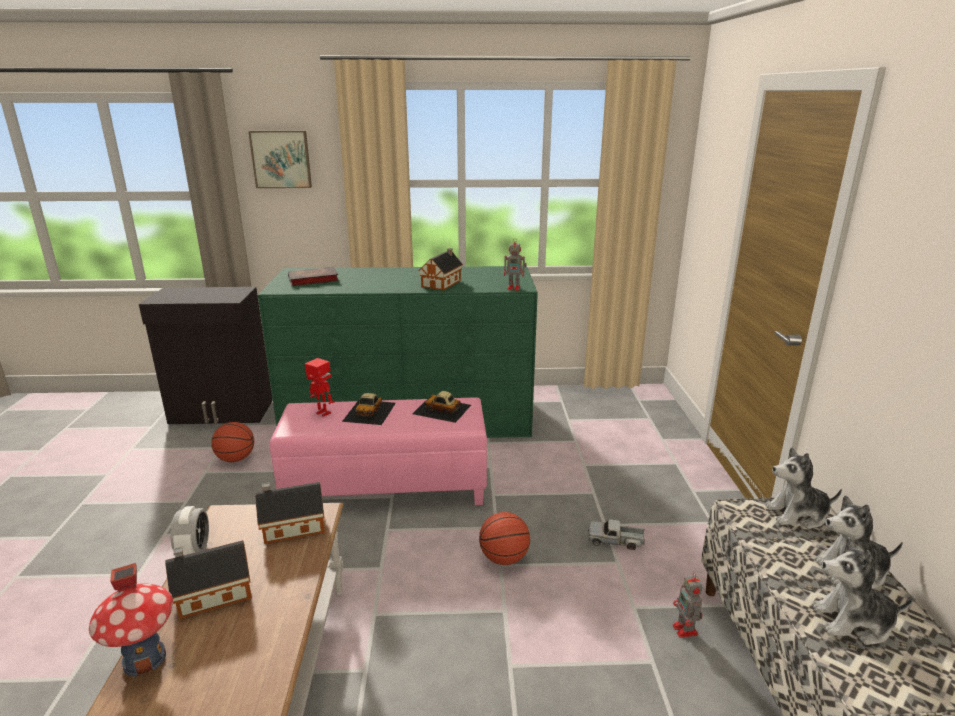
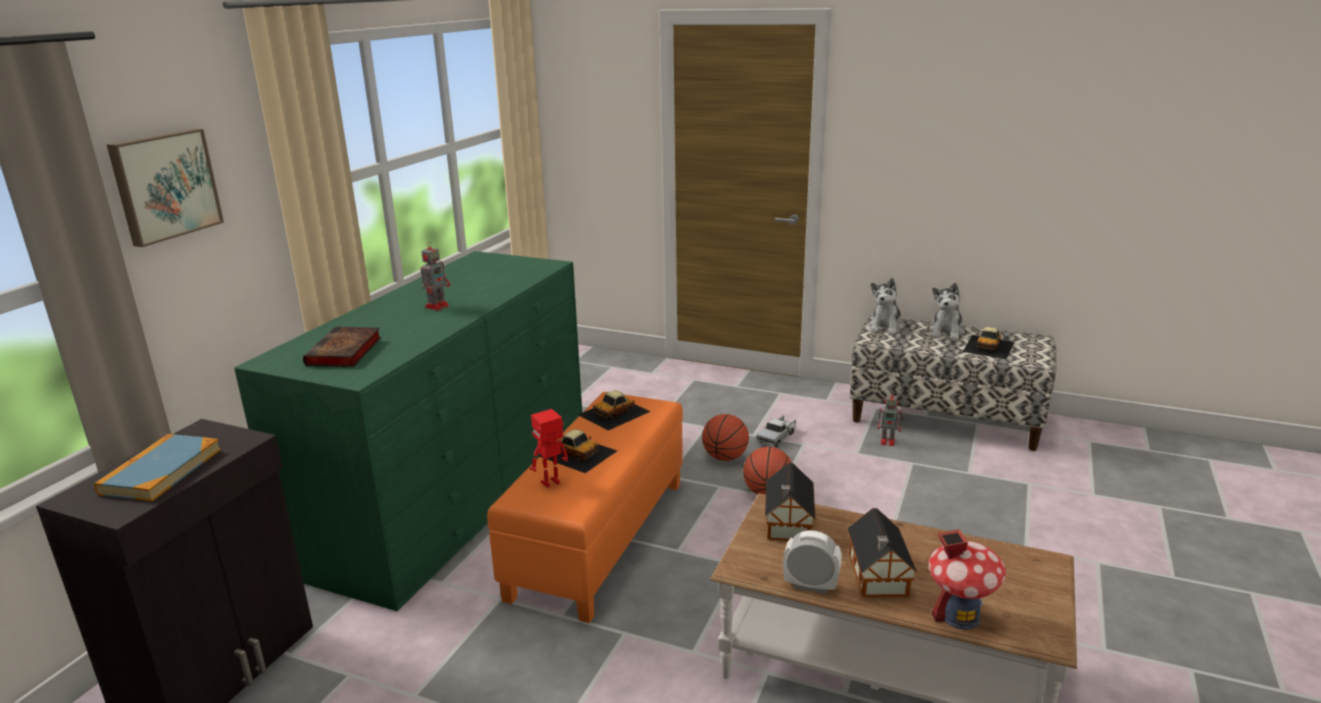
camera: 65 degrees left, 0 degrees up
basketball [211,422,254,462] -> basketball moved to [702,414,749,461]
pink ottoman [270,397,487,505] -> orange ottoman [487,392,683,623]
toy house [419,248,463,291] -> none
toy robot [504,238,527,291] -> toy robot moved to [420,241,450,311]
plush toy [812,538,914,645] -> toy car [962,327,1015,359]
none -> book [94,434,221,501]

